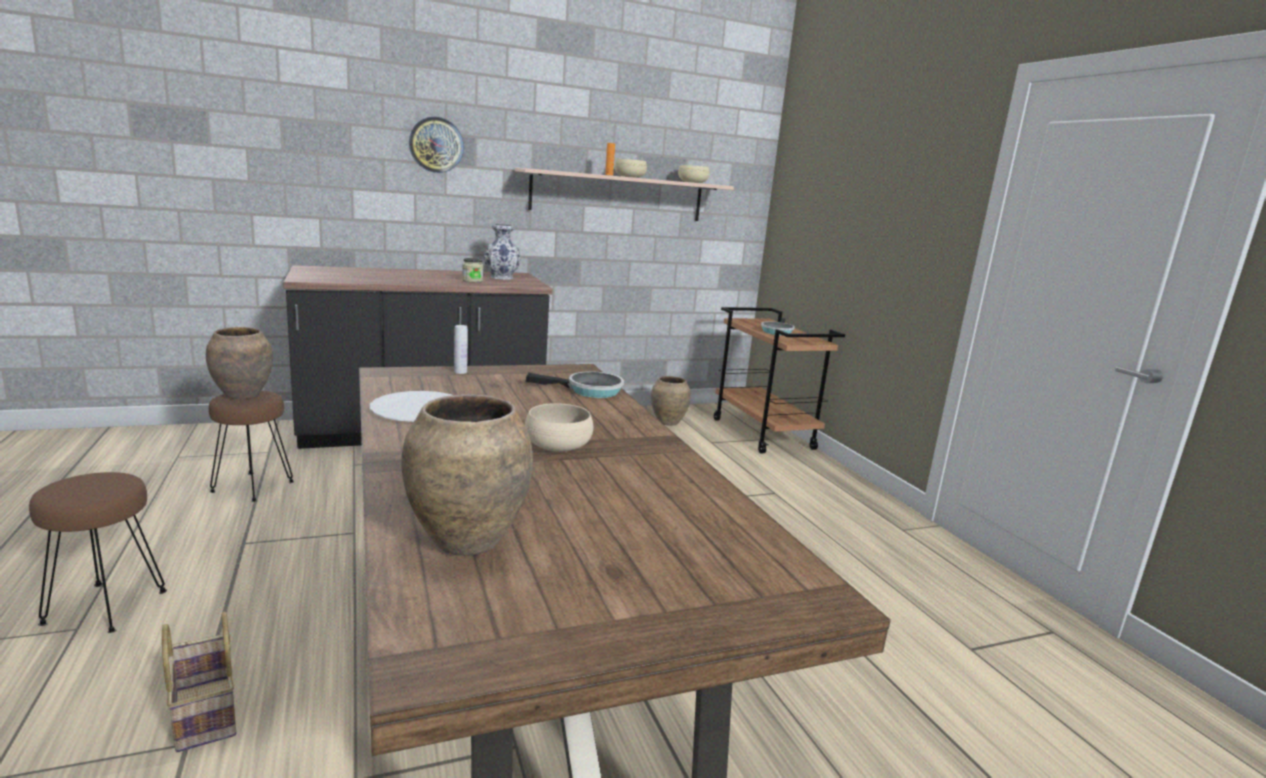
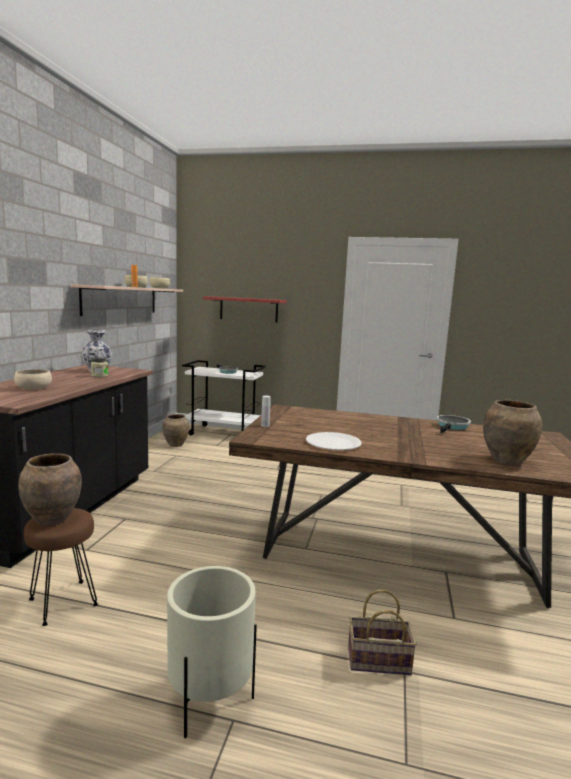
camera: 55 degrees left, 5 degrees down
brown stool [29,472,167,633] -> beige planter [167,566,257,739]
wall clock [409,117,464,173] -> none
frying pan [525,371,624,398] -> frying pan moved to [437,415,471,433]
beige bowl [525,403,593,452] -> beige bowl moved to [14,369,52,390]
brown cart [714,307,845,453] -> white cart [182,360,266,435]
none -> red shelf [203,296,287,322]

